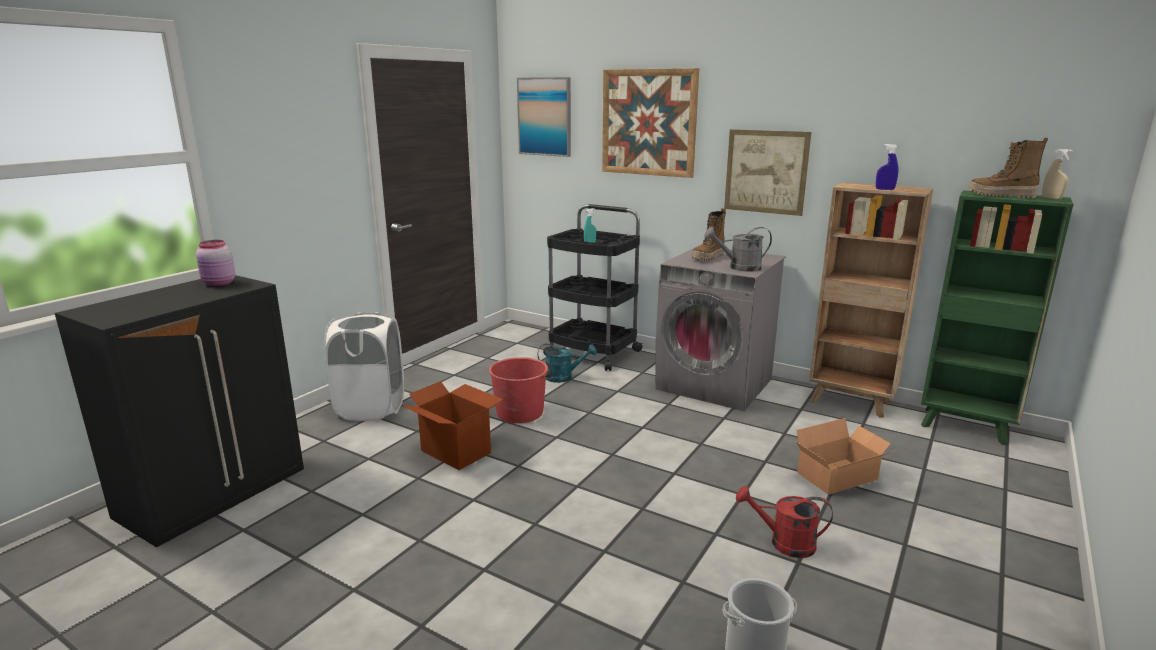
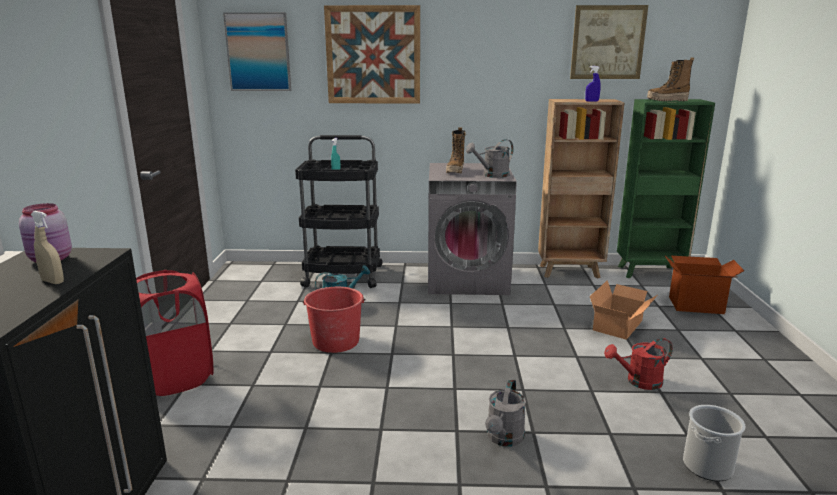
camera: 30 degrees left, 0 degrees up
white laundry basket [324,312,404,421] -> red laundry basket [136,270,213,396]
cardboard box [401,381,504,470] -> cardboard box moved to [665,256,744,314]
picture [724,129,811,216] -> picture moved to [570,5,648,79]
beige spray bottle [1042,149,1073,199] -> beige spray bottle moved to [31,211,64,284]
none -> grey watering can [485,379,526,447]

